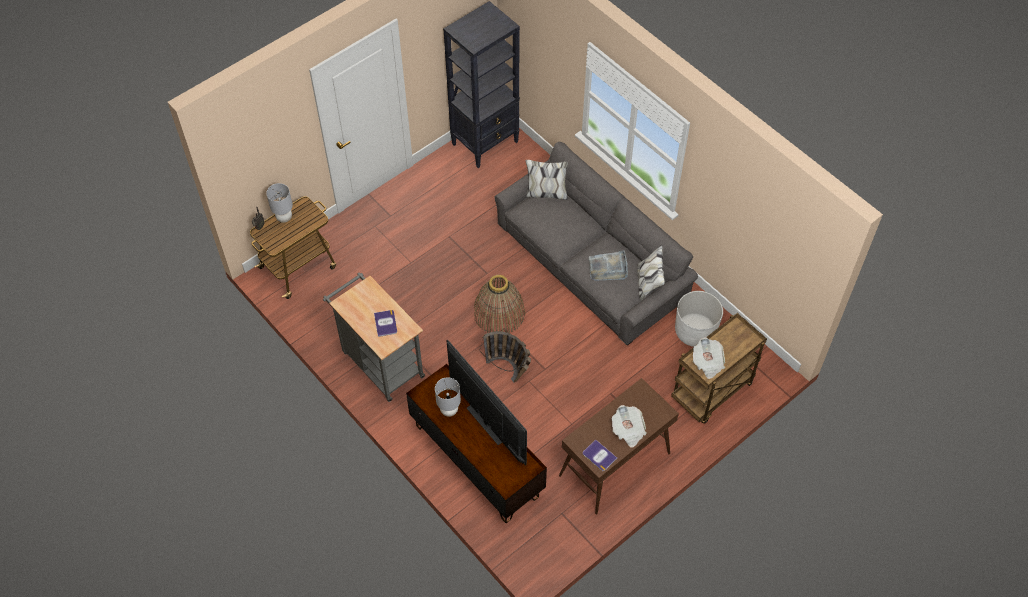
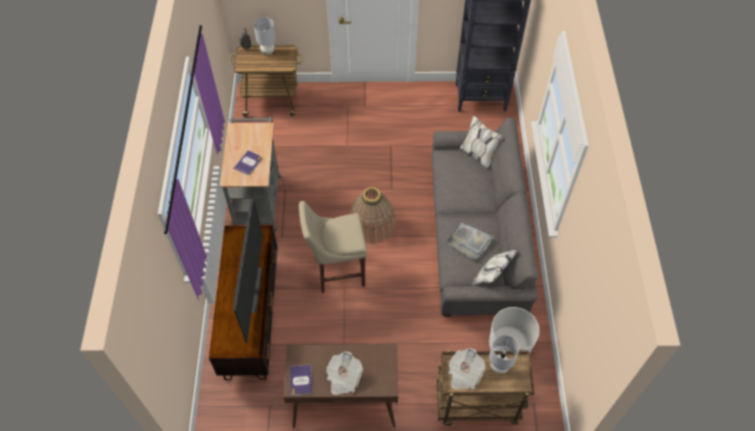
camera: 40 degrees right, 0 degrees up
grey table lamp [435,377,461,417] -> grey table lamp moved to [489,335,519,374]
basket [480,331,531,382] -> beige stool [299,201,367,293]

